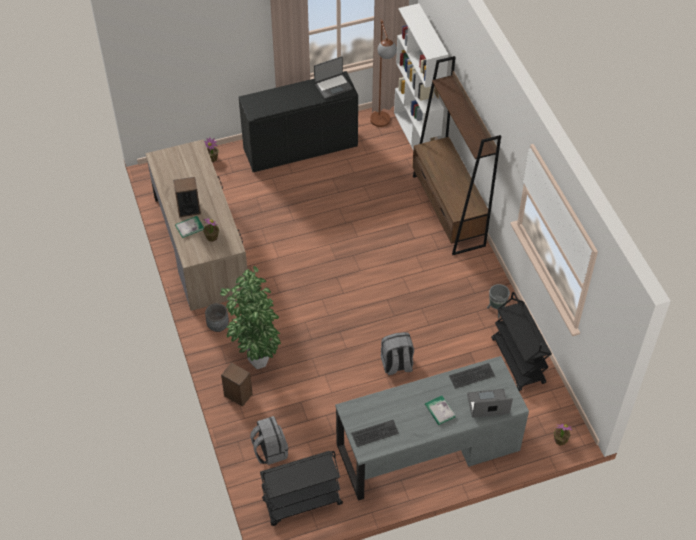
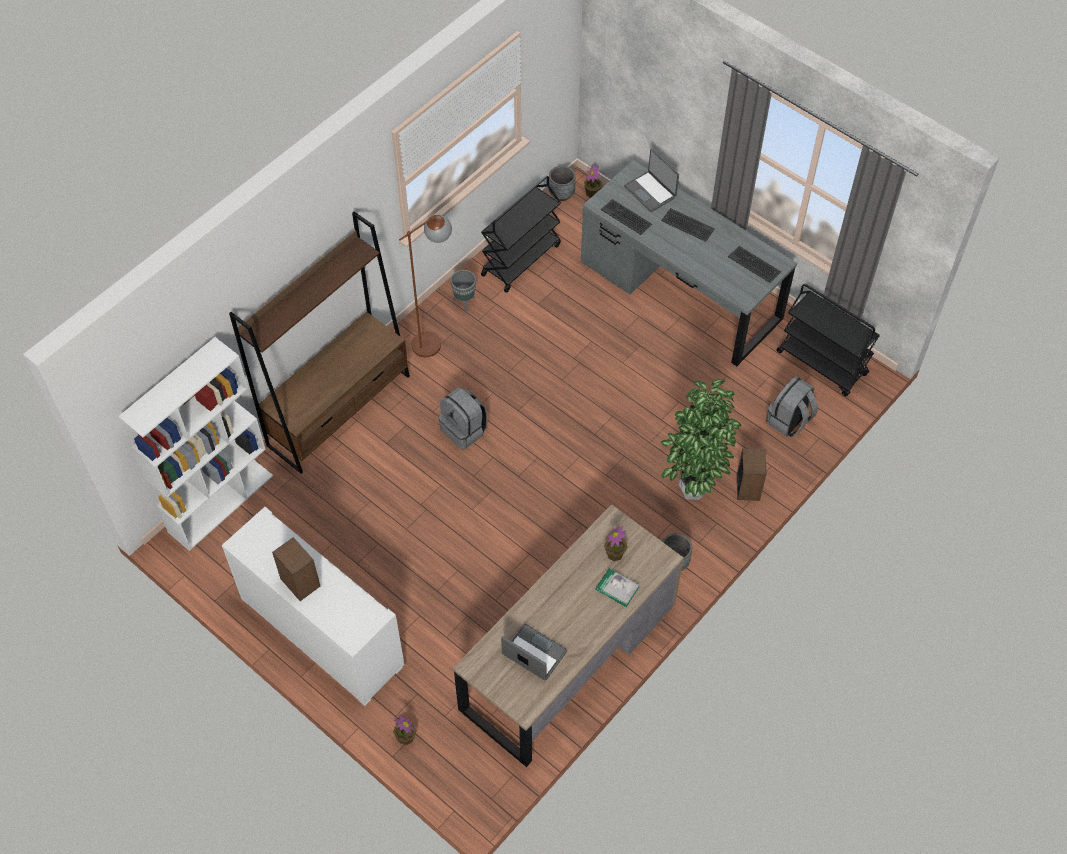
camera: 120 degrees left, 5 degrees up
speaker [173,177,201,217] -> speaker moved to [272,537,320,601]
black cabinet [238,71,358,172] -> white cabinet [222,507,405,706]
laptop [314,56,353,99] -> laptop moved to [501,623,567,680]
brown floor lamp [370,19,397,127] -> brown floor lamp moved to [399,215,452,357]
grey backpack [380,332,414,375] -> grey backpack moved to [439,387,488,450]
book [425,396,456,425] -> keyboard [661,208,715,242]
none -> grey planter [549,166,576,201]

